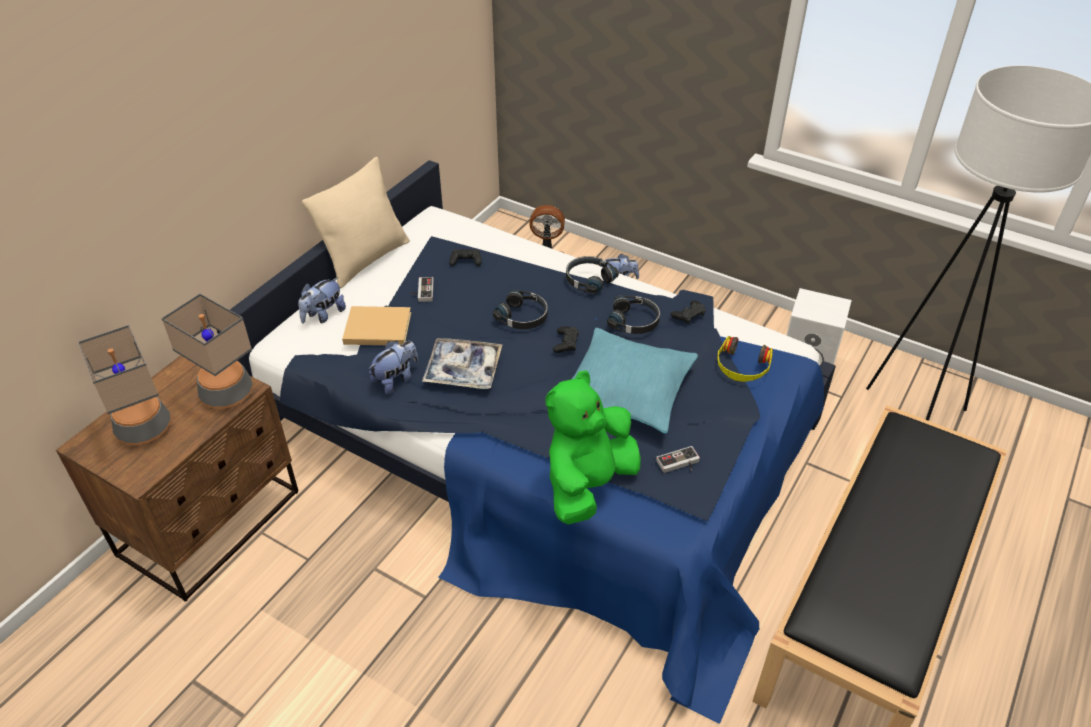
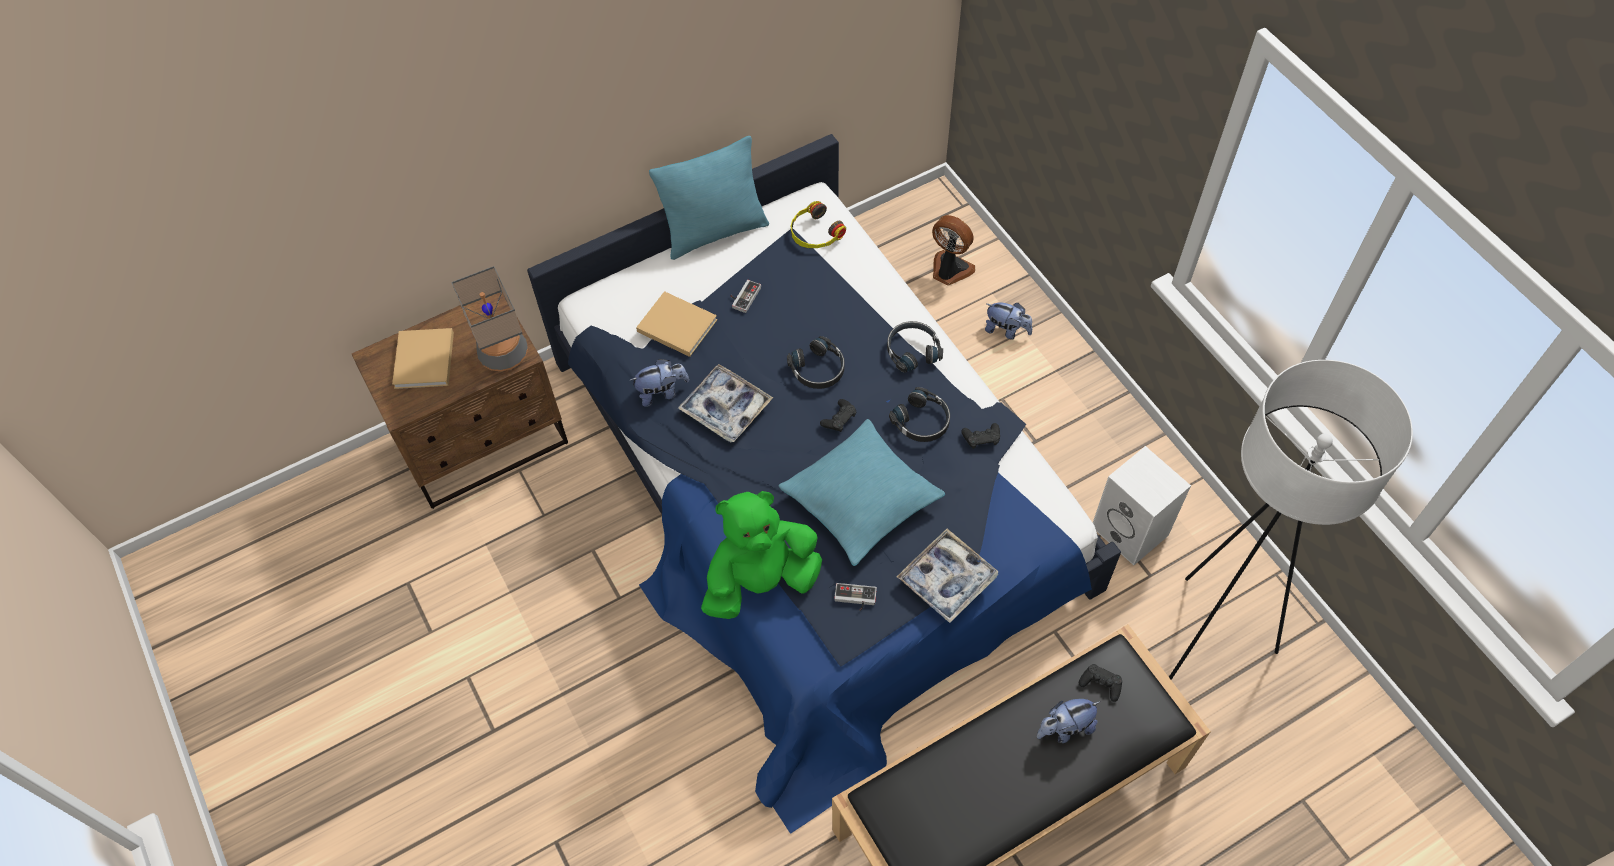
camera: 30 degrees right, 15 degrees up
table lamp [78,325,171,445] -> beige book [392,328,454,389]
plush toy [298,277,346,323] -> plush toy moved to [1037,699,1101,743]
beige pillow [302,157,410,288] -> turquoise pillow [649,136,769,260]
black game controller [449,249,482,266] -> black game controller moved to [1079,664,1122,702]
headphones [717,336,773,382] -> headphones moved to [791,201,846,248]
none -> tray [897,529,998,623]

